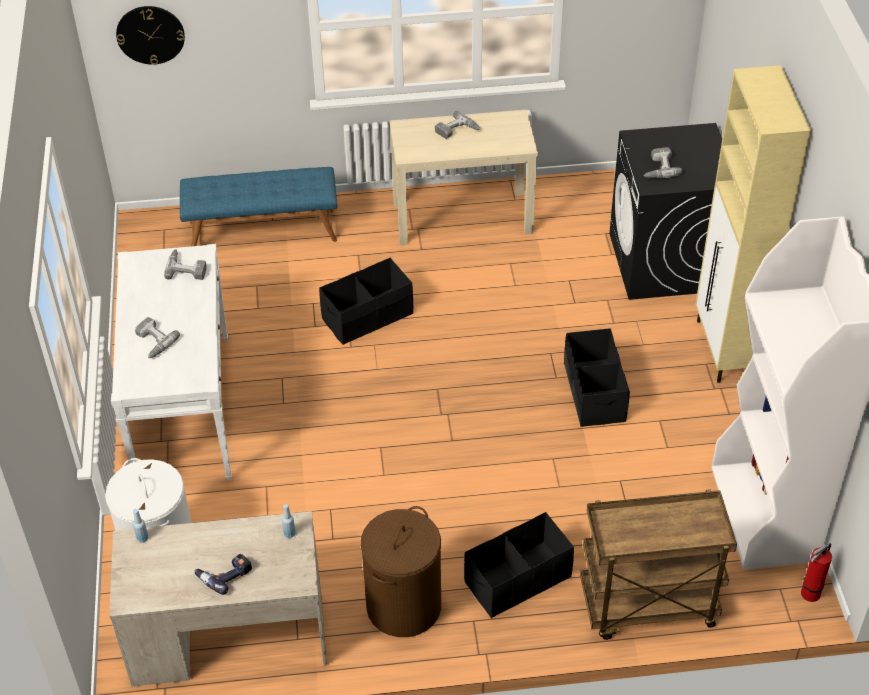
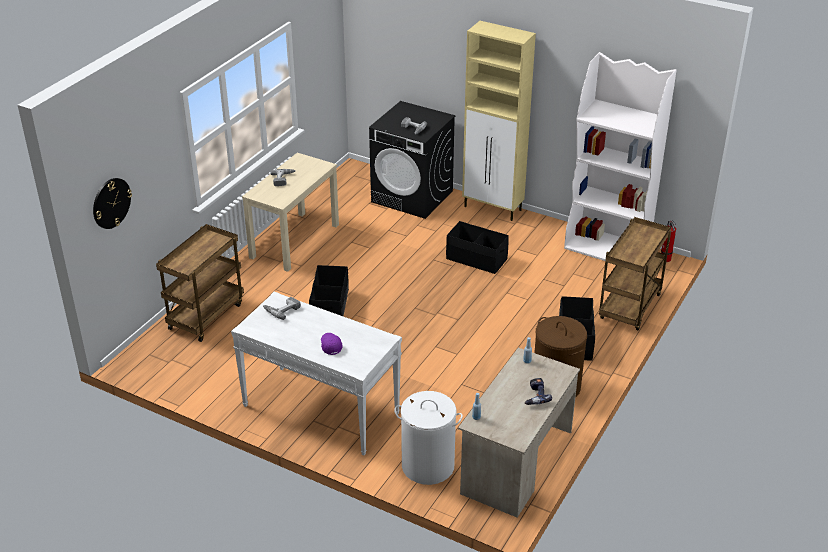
camera: 55 degrees left, 10 degrees down
power drill [135,317,180,358] -> purple cap [321,333,343,355]
blue bench [180,167,338,246] -> brown cart [156,224,244,342]

